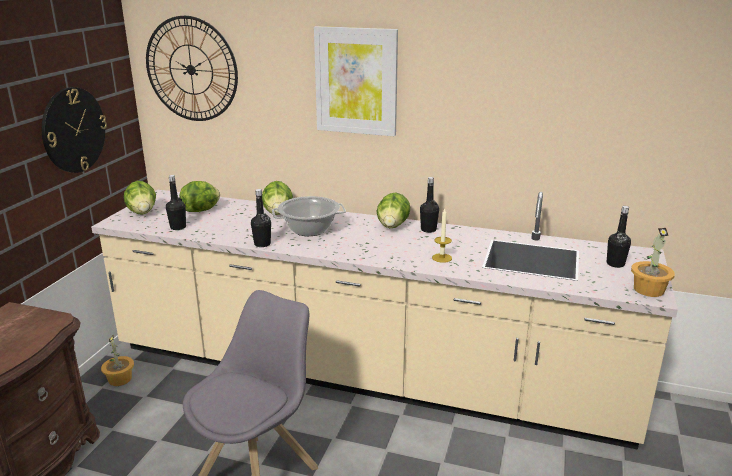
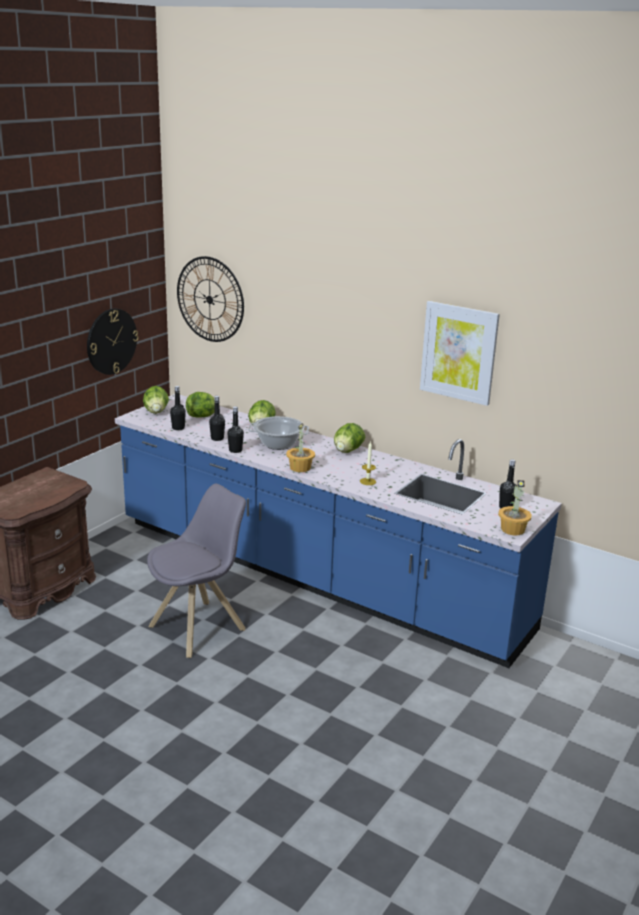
camera: 15 degrees right, 0 degrees up
beige counter [91,190,678,450] -> blue counter [115,394,562,668]
potted plant [101,335,134,386] -> potted plant moved to [286,423,315,472]
picture [314,26,398,136] -> picture moved to [420,301,500,406]
black bottle [420,177,439,233] -> black bottle moved to [209,396,225,441]

